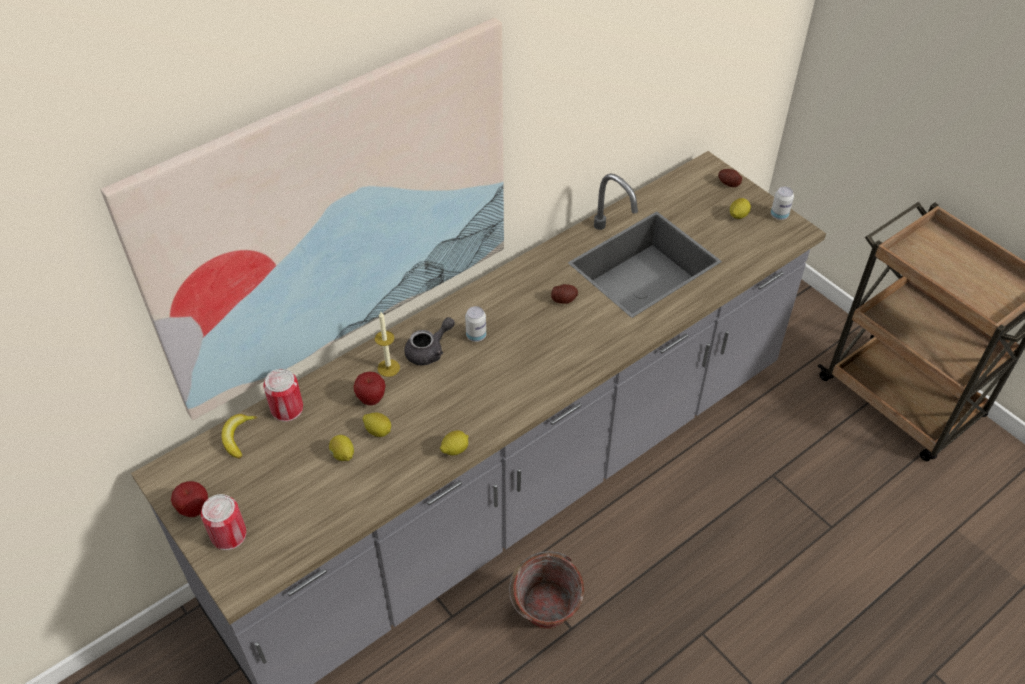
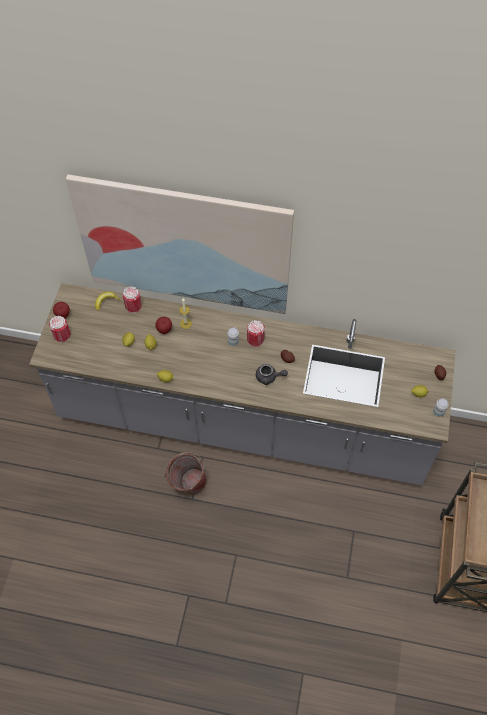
camera: 50 degrees right, 10 degrees up
grey teapot [404,317,455,365] -> grey teapot moved to [256,364,288,385]
none -> can [247,320,265,347]

